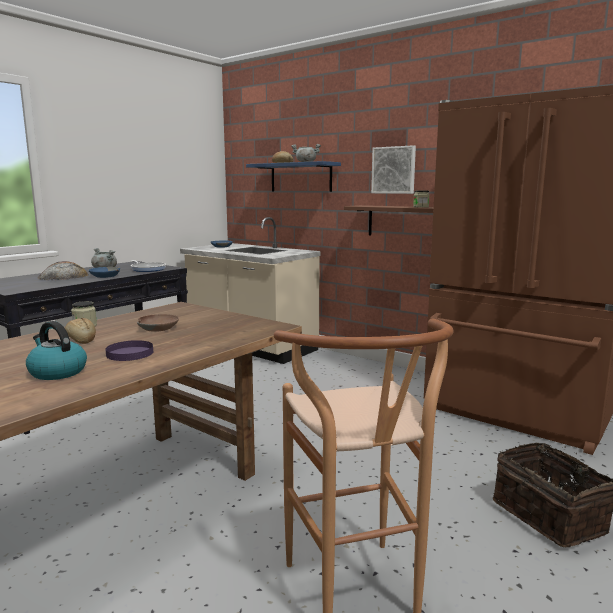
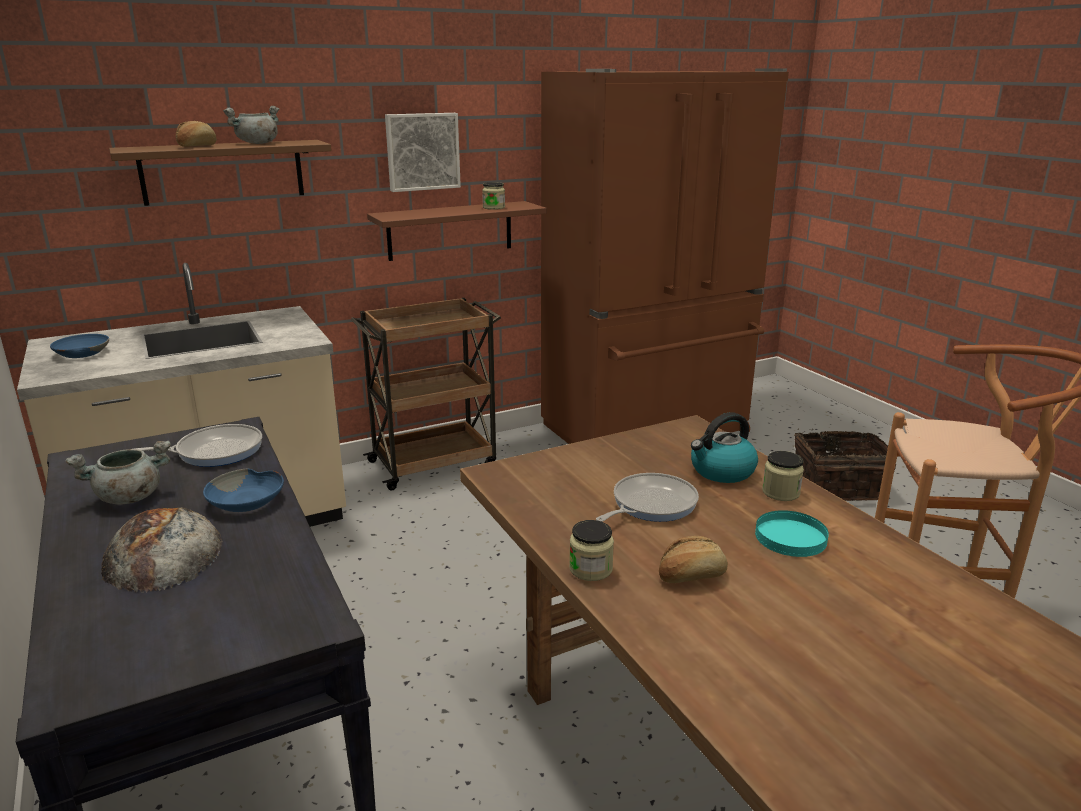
camera: 65 degrees left, 10 degrees up
kettle [26,321,87,380] -> kettle moved to [691,412,758,483]
purple plate [106,340,153,361] -> turquoise plate [755,510,829,557]
brown bowl [137,314,179,332] -> frying pan [596,473,699,522]
blue shelf [246,161,341,192] -> brown shelf [109,140,332,206]
none -> brown cart [351,298,501,491]
none -> jar [762,451,804,501]

